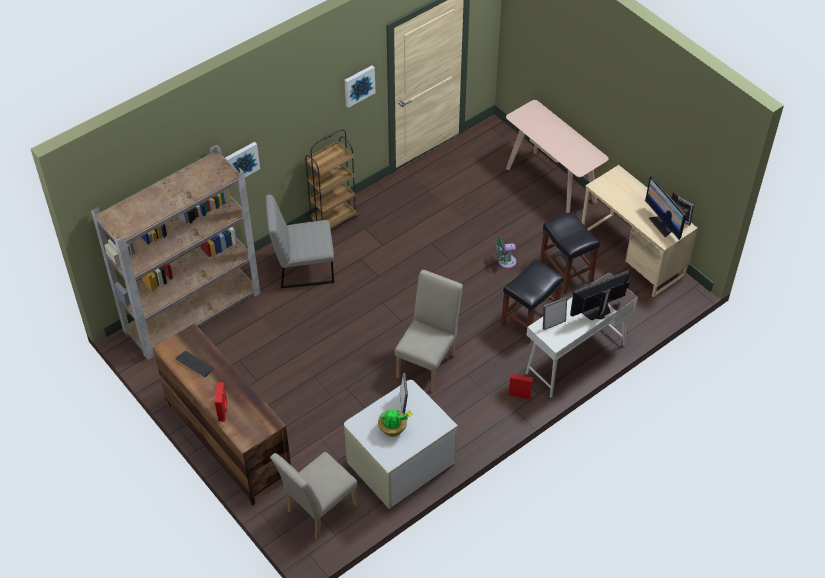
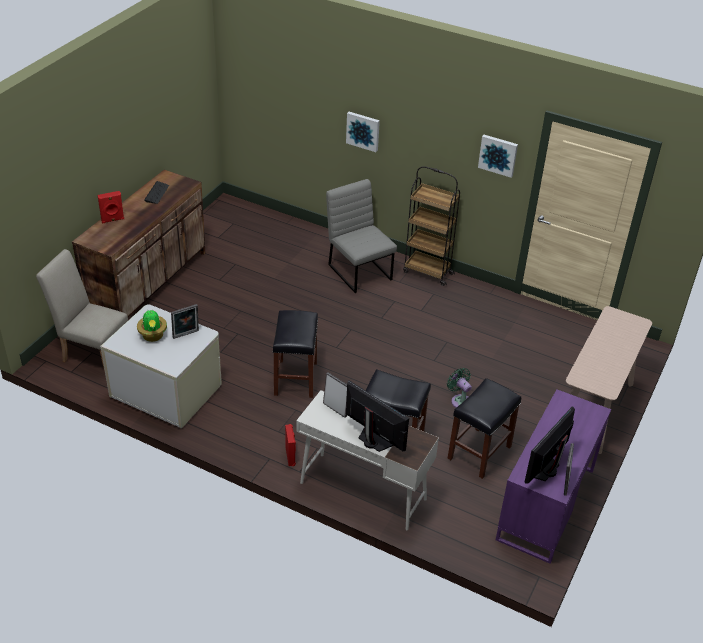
camera: 65 degrees right, 10 degrees down
brown bookcase [91,145,261,360] -> none
beige chair [395,270,463,393] -> black stool [272,310,318,398]
beige desk [582,165,698,297] -> purple desk [496,389,611,564]

